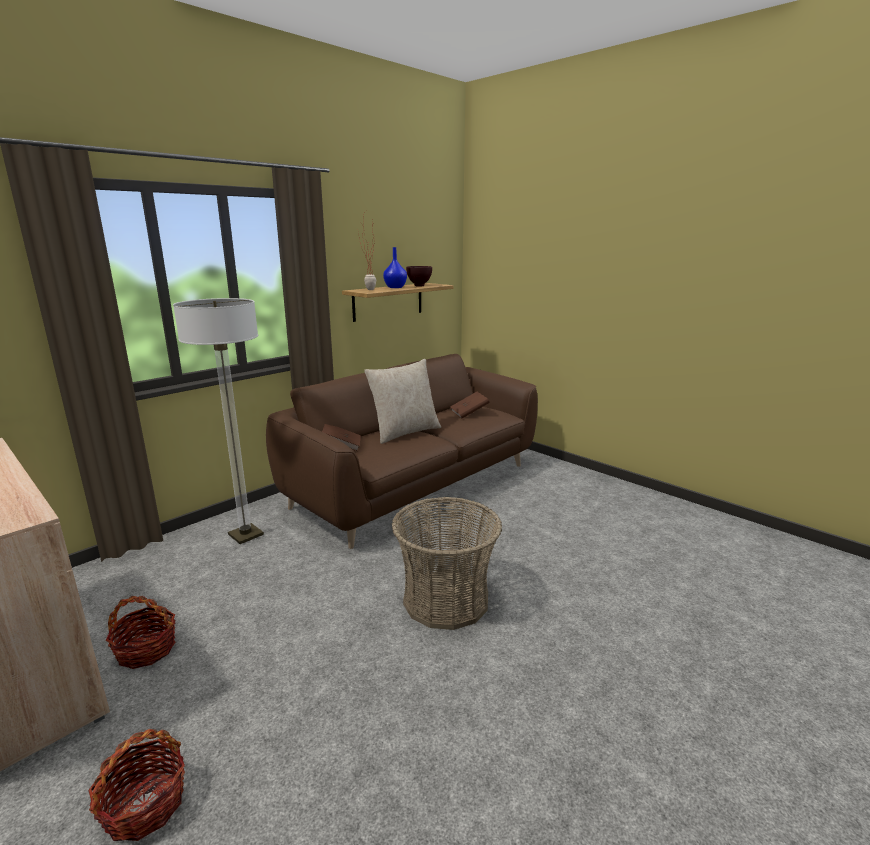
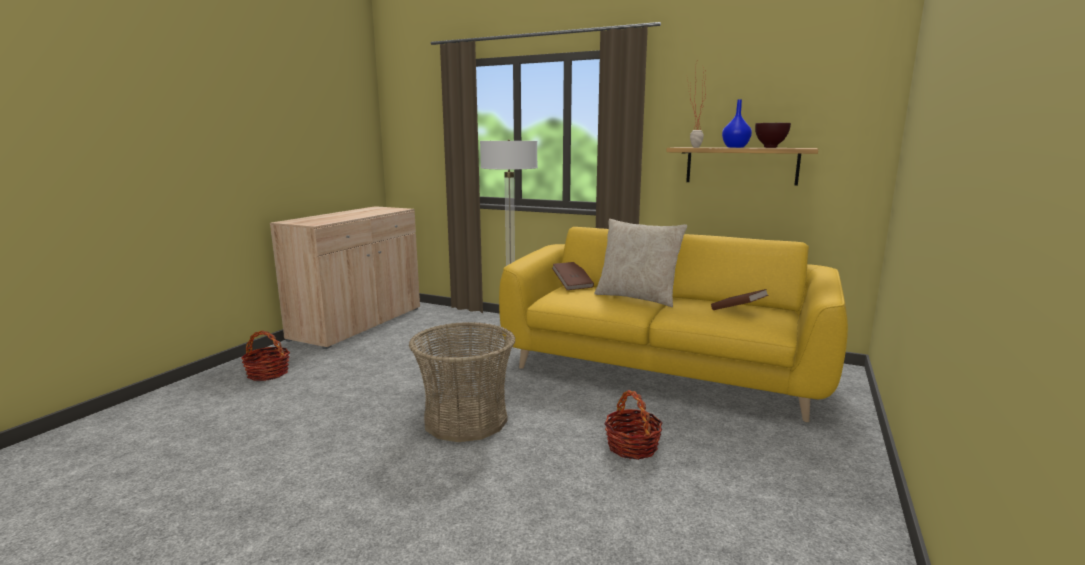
camera: 70 degrees right, 5 degrees down
basket [106,596,176,669] -> basket moved to [605,390,663,460]
brown sofa [266,354,538,549] -> yellow sofa [499,227,848,422]

